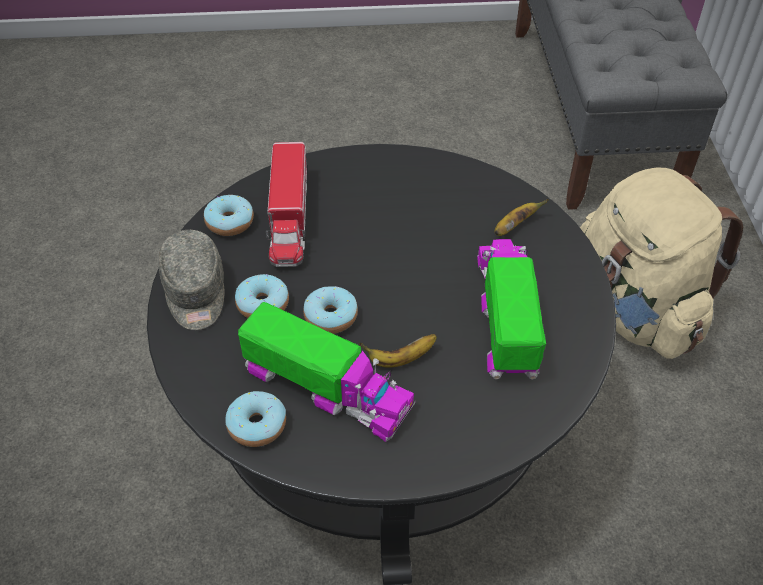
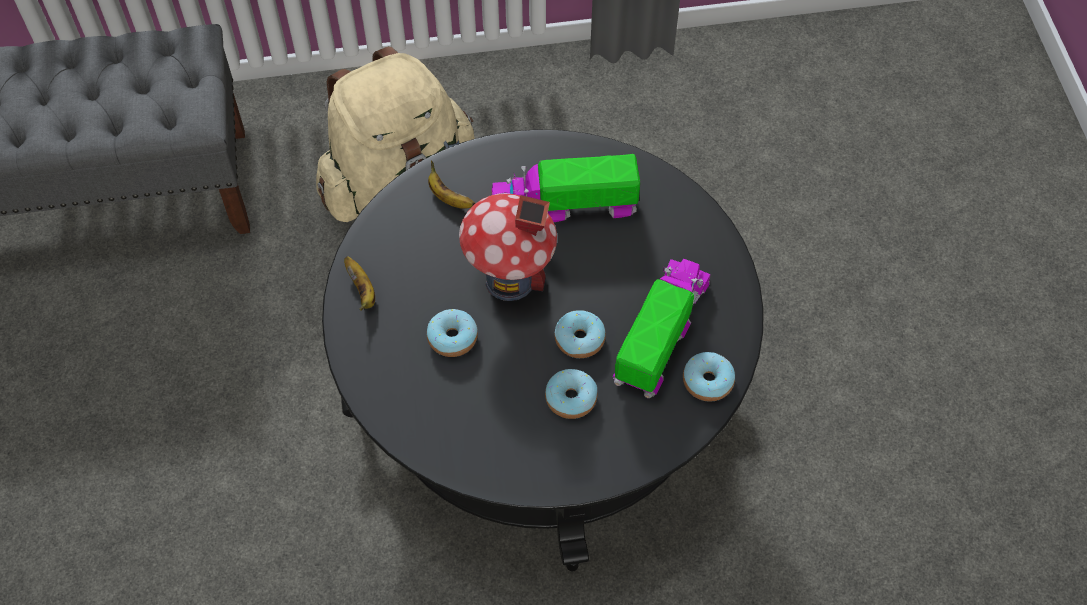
camera: 95 degrees left, 10 degrees up
grey cap [158,230,224,330] -> none
donut [204,195,254,236] -> donut moved to [427,309,478,357]
toy truck [266,142,307,267] -> none
banana [359,334,437,368] -> banana moved to [344,256,375,311]
none -> toy house [459,193,557,301]

